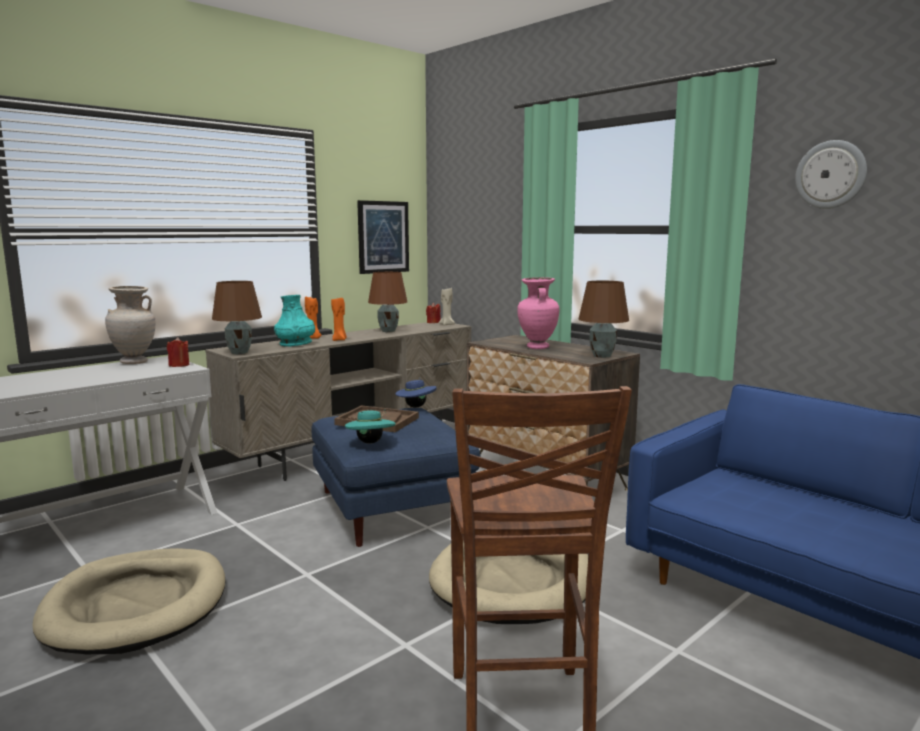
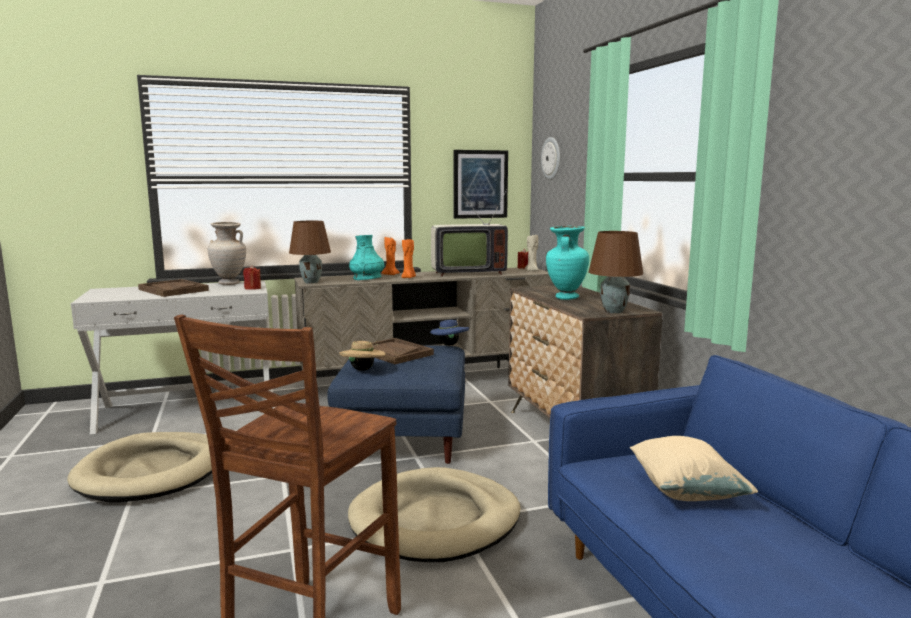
camera: 25 degrees right, 0 degrees up
turquoise hat [345,409,396,444] -> beige hat [339,341,386,371]
brown table lamp [368,272,407,332] -> television [431,190,508,277]
pink vase [517,277,559,349] -> turquoise vase [546,226,589,300]
wall clock [795,140,867,209] -> wall clock moved to [541,137,560,180]
none -> brown tray [138,279,209,297]
none -> beige pillow [630,436,758,501]

